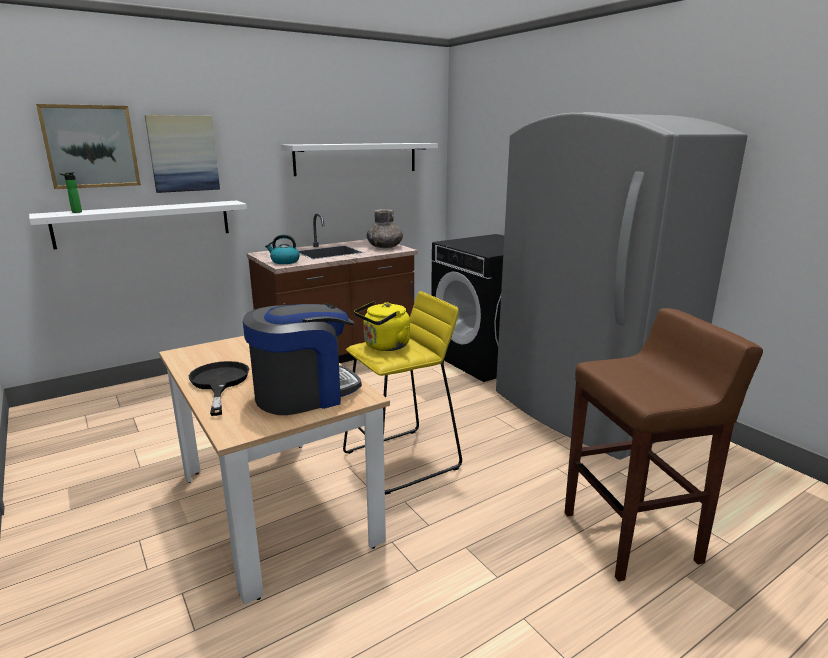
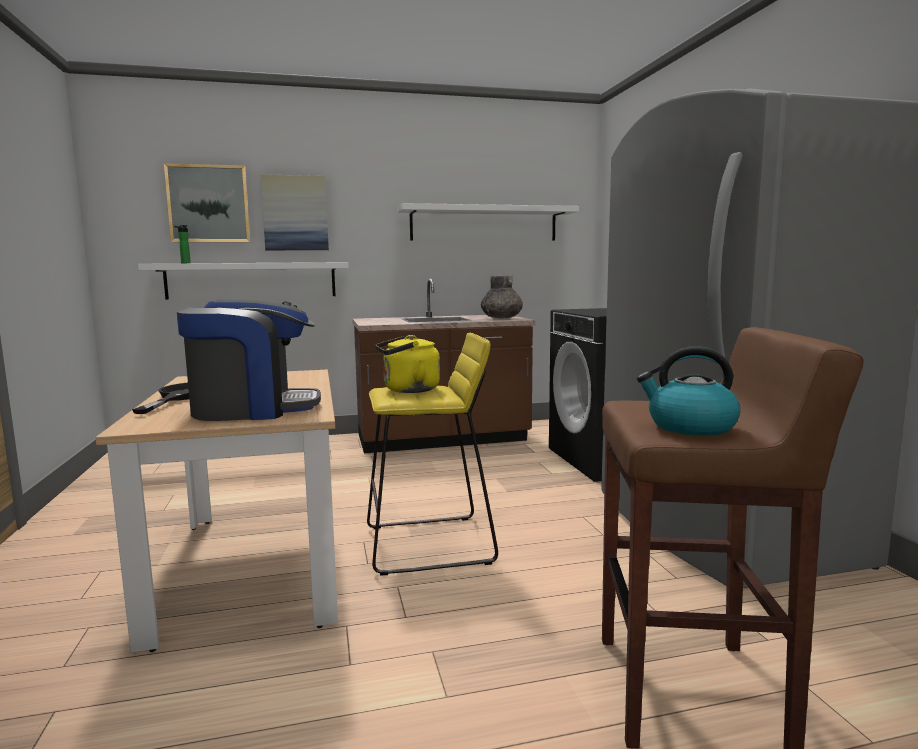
camera: 20 degrees right, 10 degrees down
kettle [265,234,300,264] -> kettle moved to [637,346,740,436]

